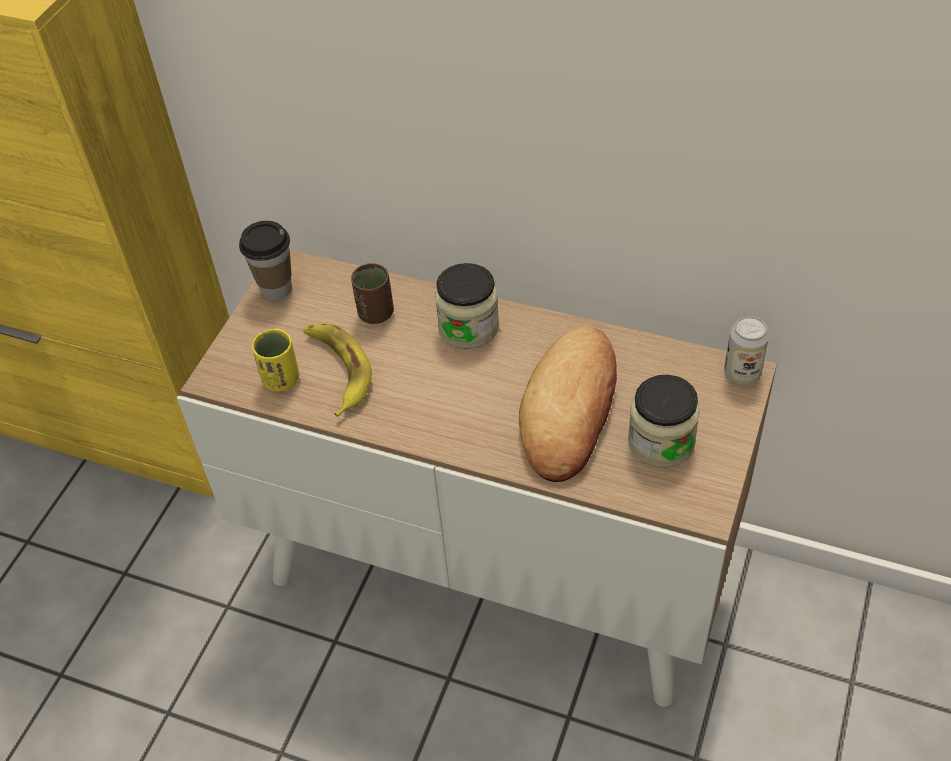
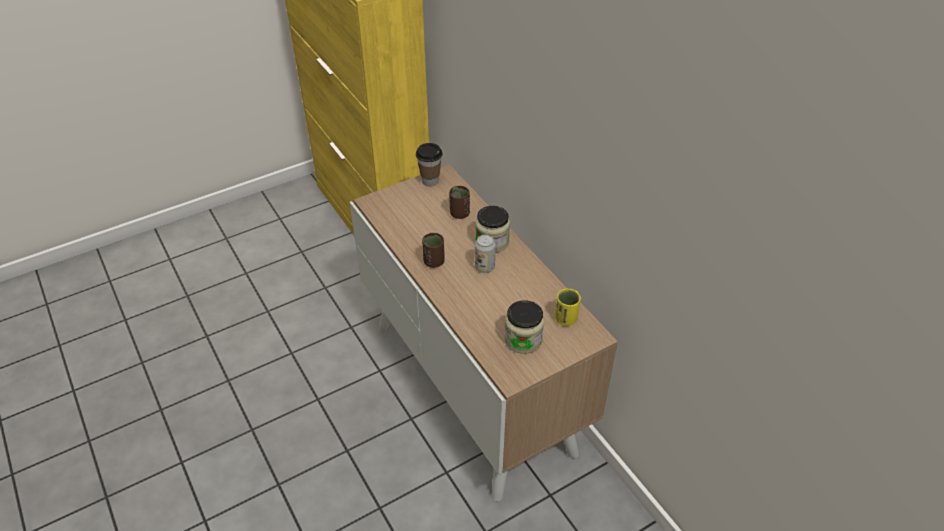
camera: 35 degrees right, 5 degrees down
yellow cup [252,329,299,391] -> yellow cup moved to [555,289,580,326]
banana [304,323,372,417] -> none
bread [519,326,617,482] -> none
can [724,316,769,385] -> can moved to [475,235,496,273]
none -> brown cup [422,233,445,268]

